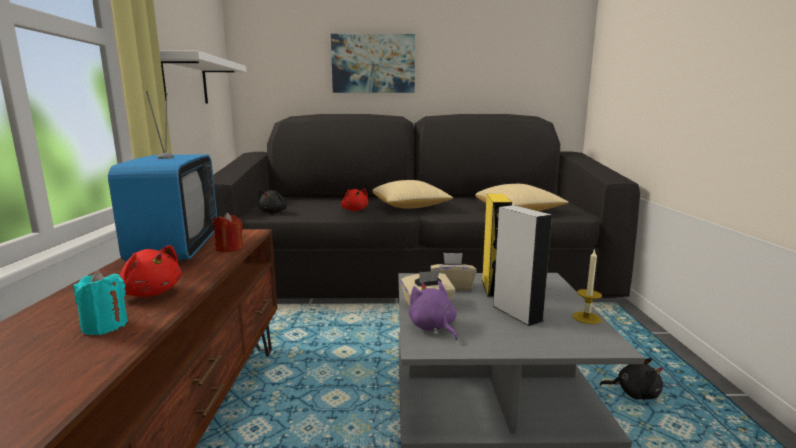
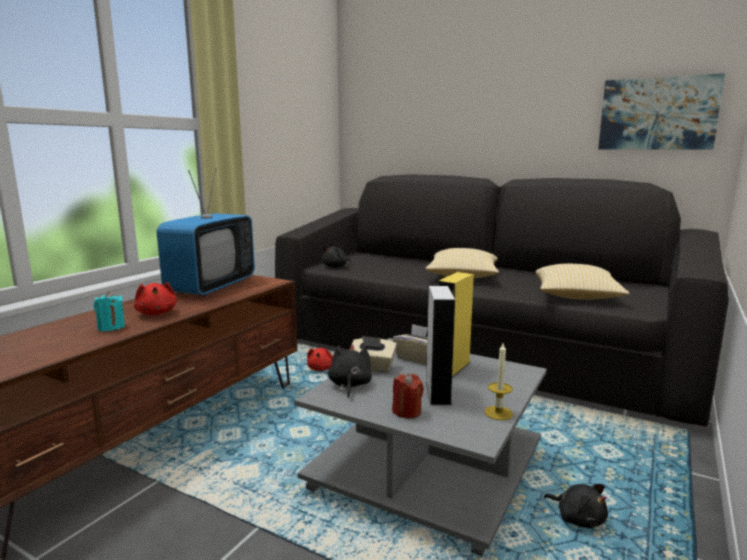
camera: 30 degrees right, 0 degrees up
white shelf [160,51,246,104] -> none
red candle [214,212,243,252] -> red candle moved to [392,373,424,418]
picture [331,34,415,93] -> picture moved to [598,73,725,149]
red plush toy [341,188,368,211] -> red plush toy moved to [307,348,333,371]
purple plush toy [408,281,457,340] -> black plush toy [328,344,372,398]

